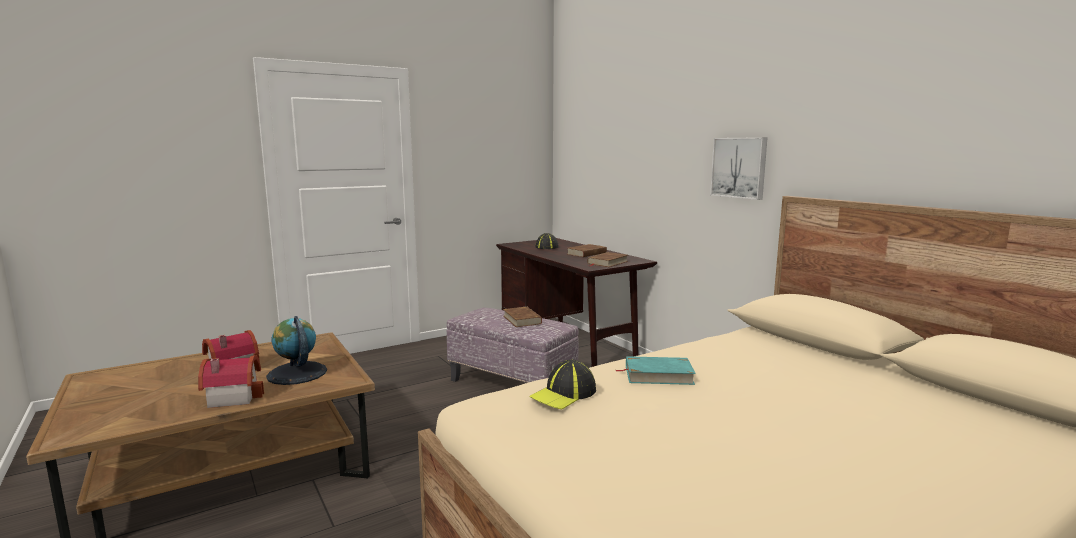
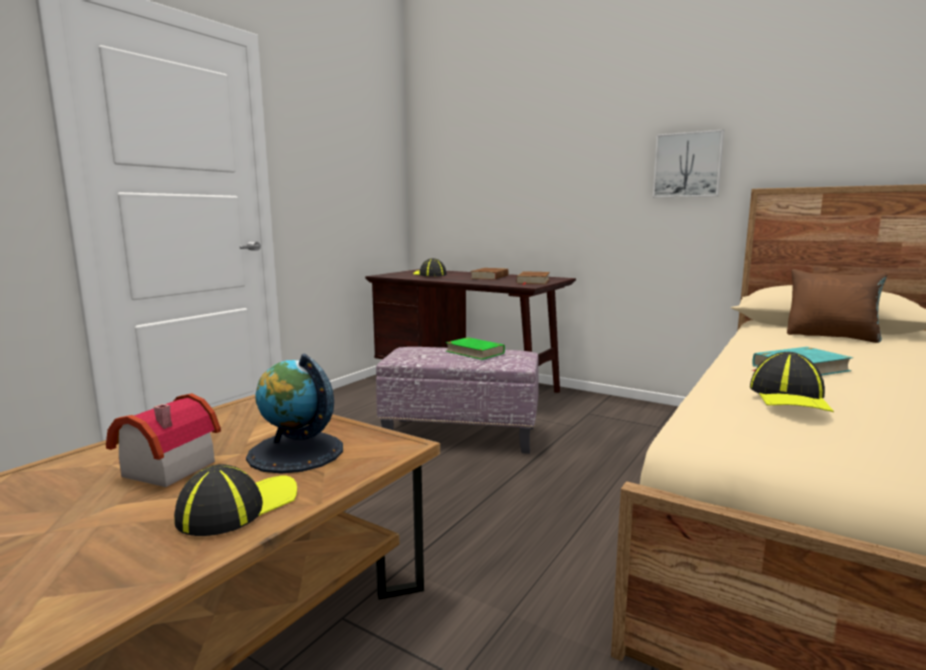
camera: 25 degrees left, 0 degrees up
toy house [198,355,264,408] -> cap [174,464,297,536]
brown book [503,307,542,327] -> green book [446,337,505,360]
none -> brown pillow [787,269,888,343]

